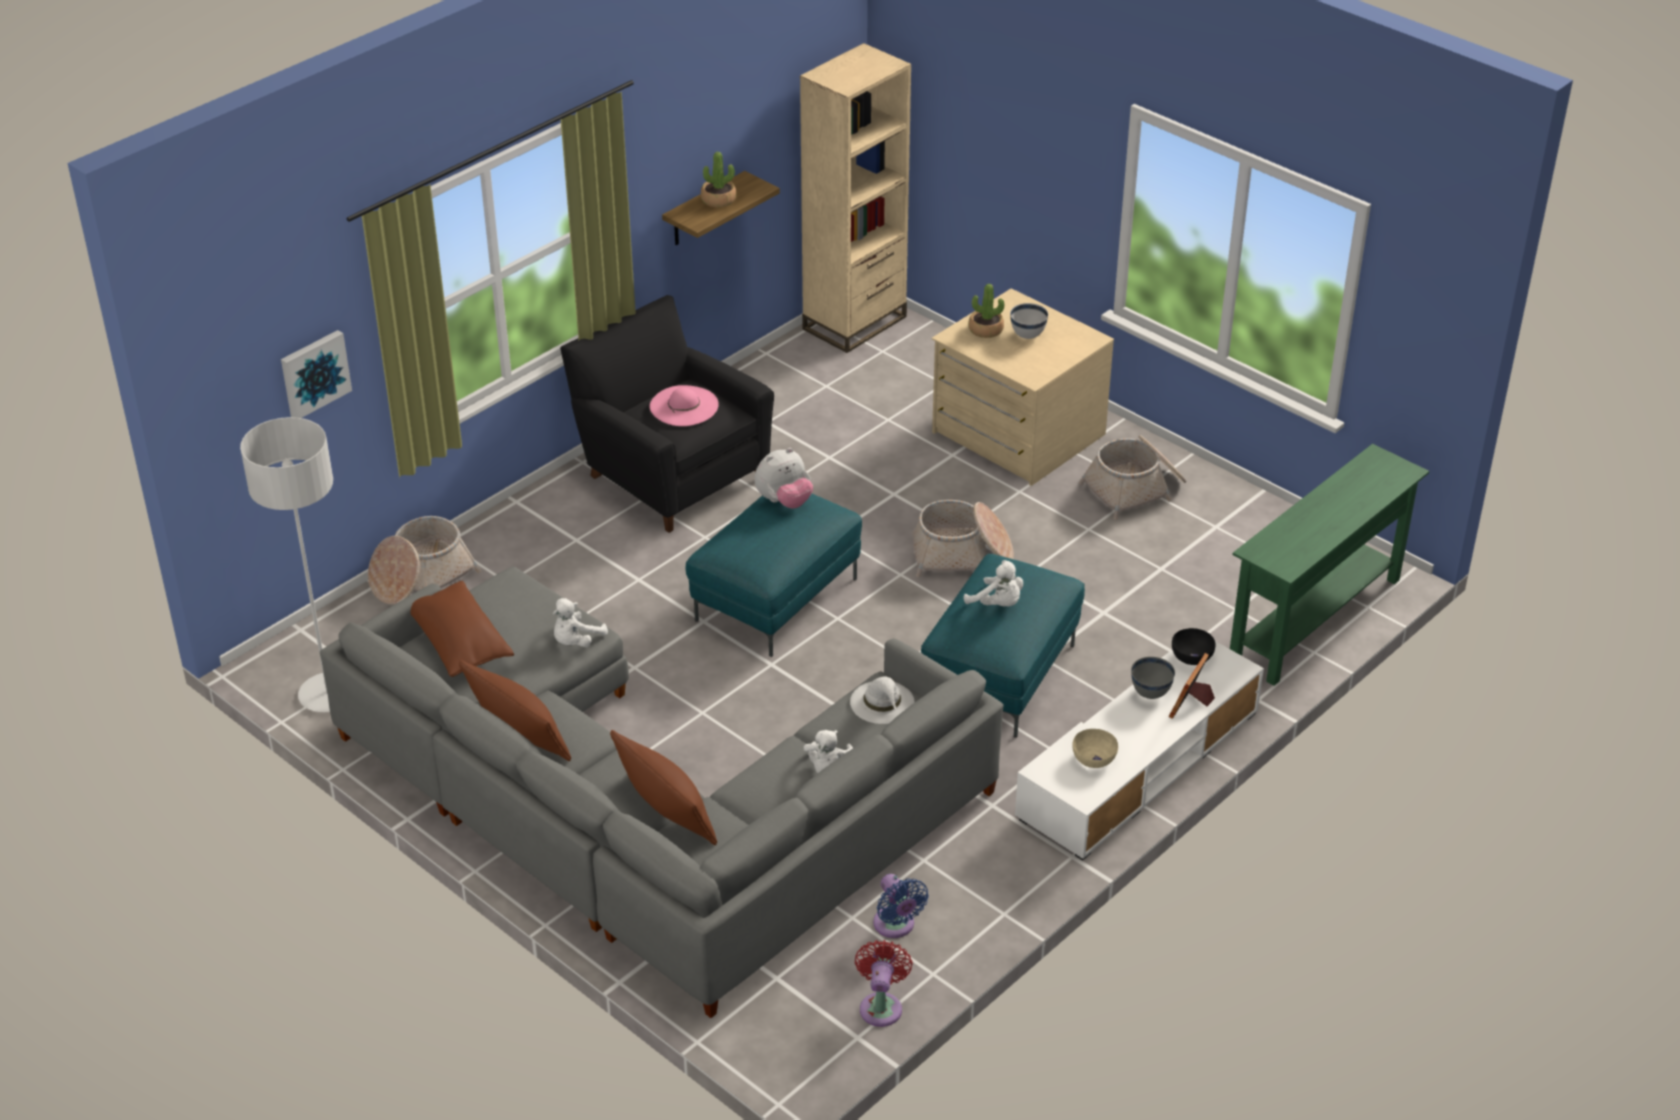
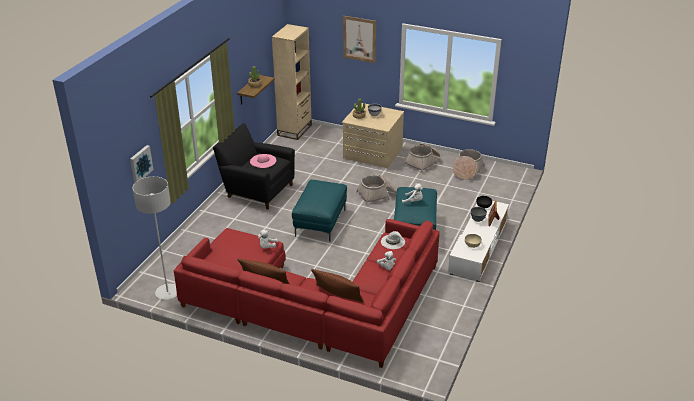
camera: 20 degrees left, 5 degrees down
grey sofa [320,566,1004,1018] -> red sofa [174,219,440,368]
basket [368,516,481,605] -> basket moved to [453,149,485,180]
brown pillow [410,581,514,677] -> none
plush toy [755,448,813,508] -> none
red fan [855,940,913,1027] -> none
blue fan [873,874,929,938] -> none
green console table [1230,444,1429,686] -> none
none -> picture [343,16,376,63]

